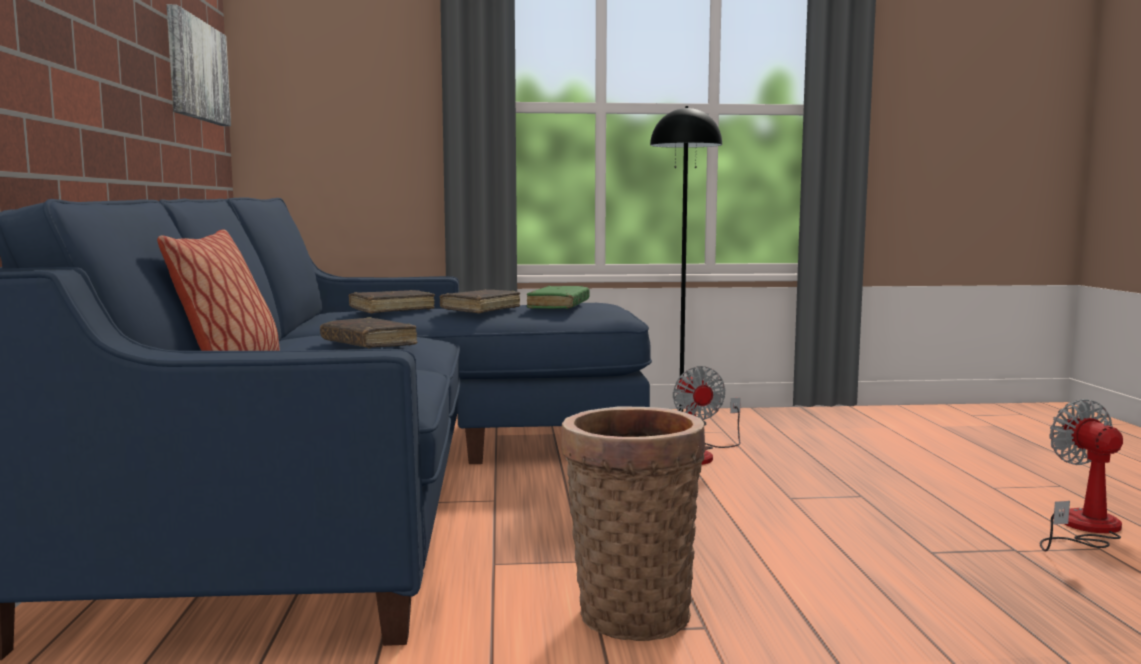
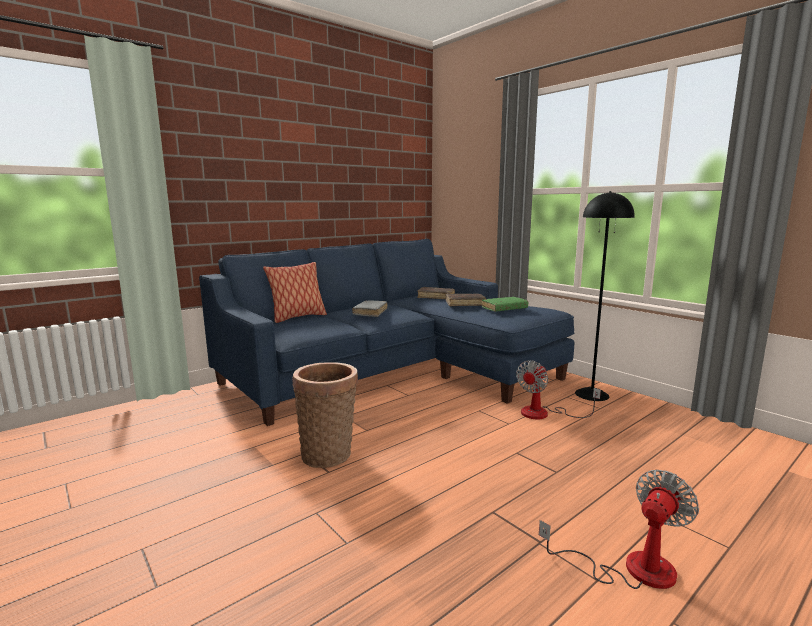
camera: 55 degrees right, 5 degrees up
picture [167,4,231,126] -> none
brown book [320,317,417,348] -> grey book [352,300,387,317]

